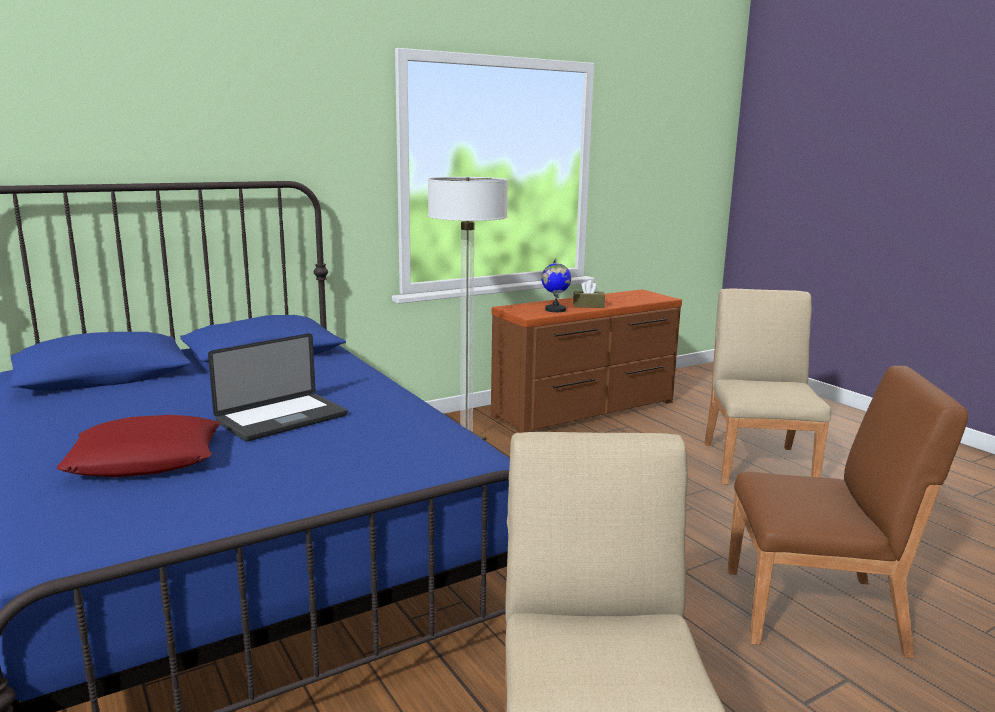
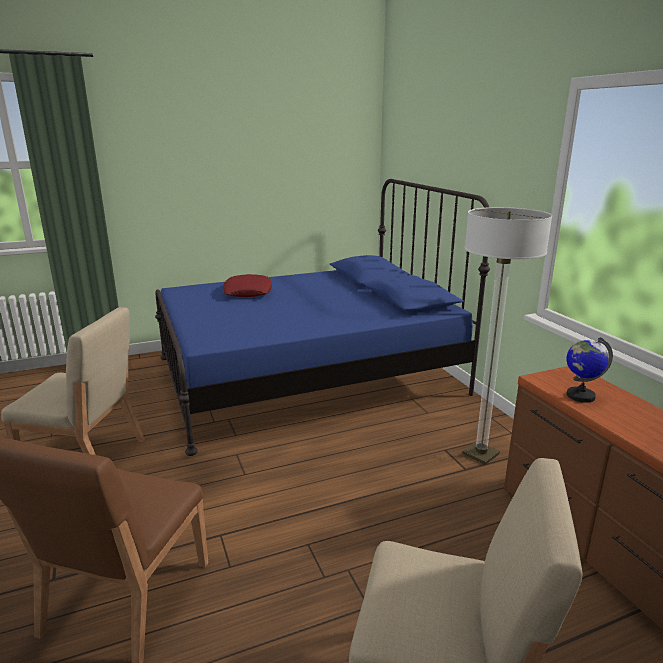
camera: 100 degrees right, 5 degrees up
laptop [208,333,348,441] -> none
brown tissue box [573,280,605,308] -> none

